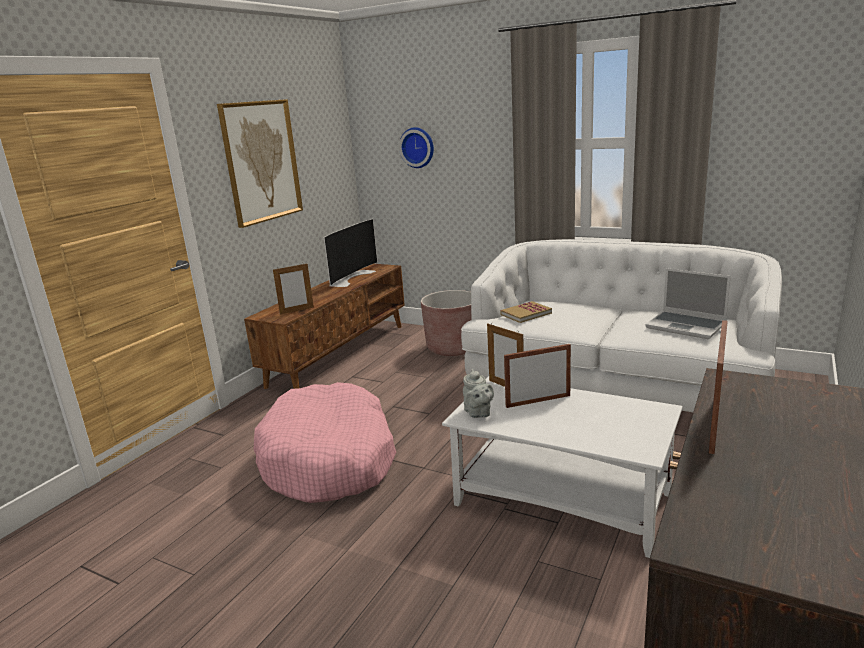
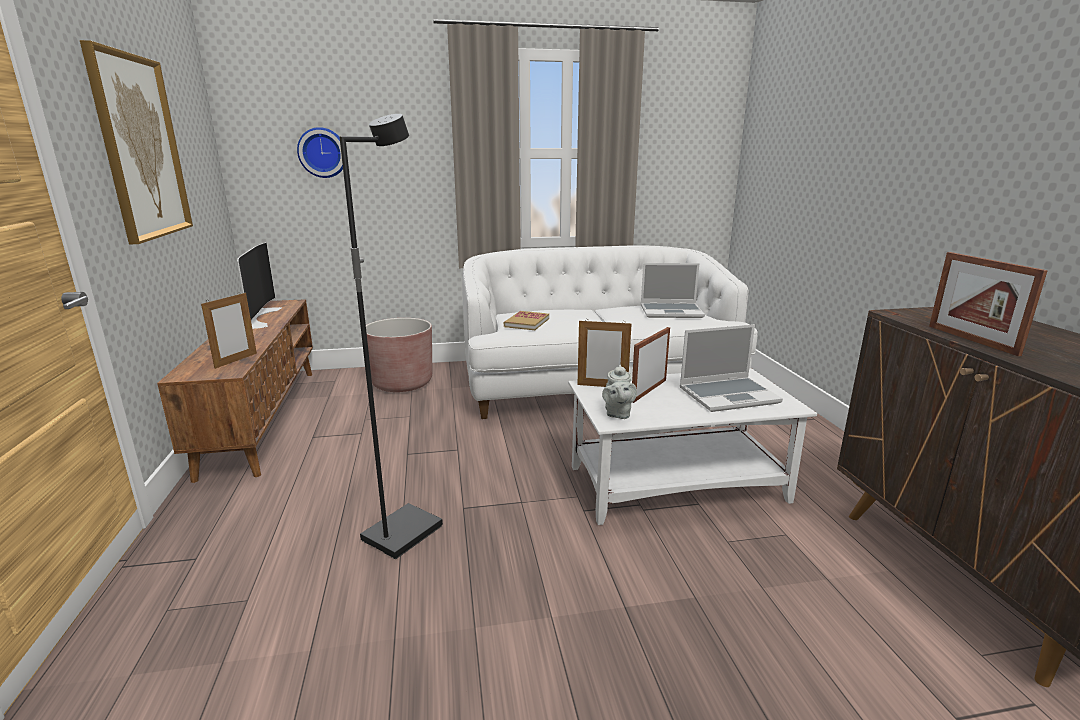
camera: 40 degrees left, 0 degrees up
pink dog bed [254,382,396,503] -> black floor lamp [340,114,443,559]
grey teapot [463,369,494,418] -> grey teapot turned 60 degrees clockwise [602,364,637,419]
none -> laptop [679,324,783,412]

